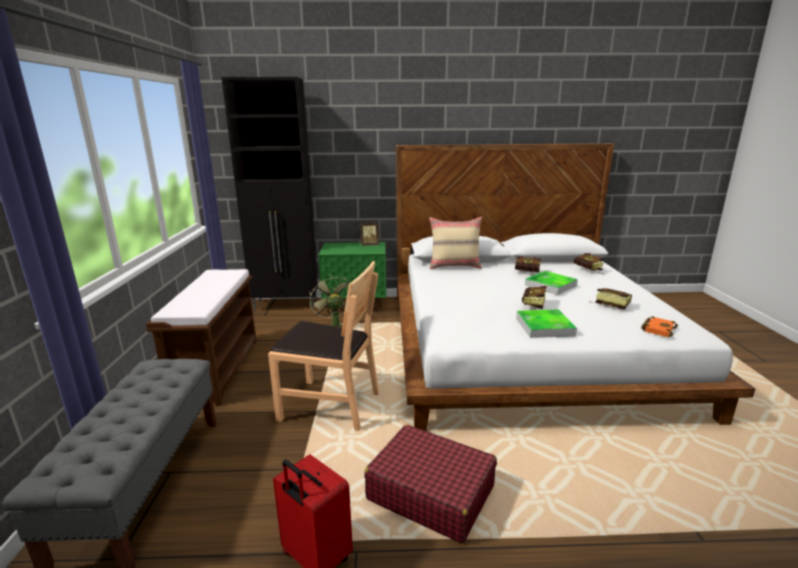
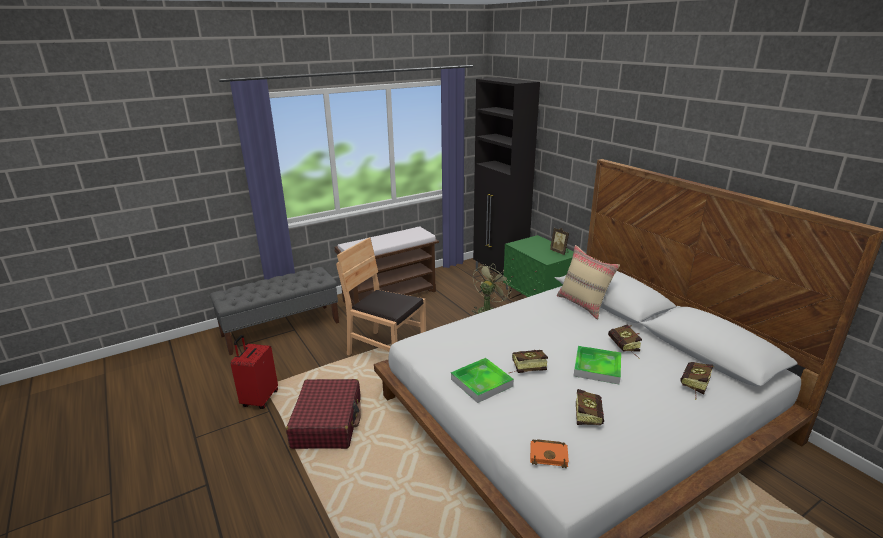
camera: 60 degrees right, 5 degrees up
brown chair [268,261,379,431] -> brown chair turned 135 degrees clockwise [336,237,426,356]

